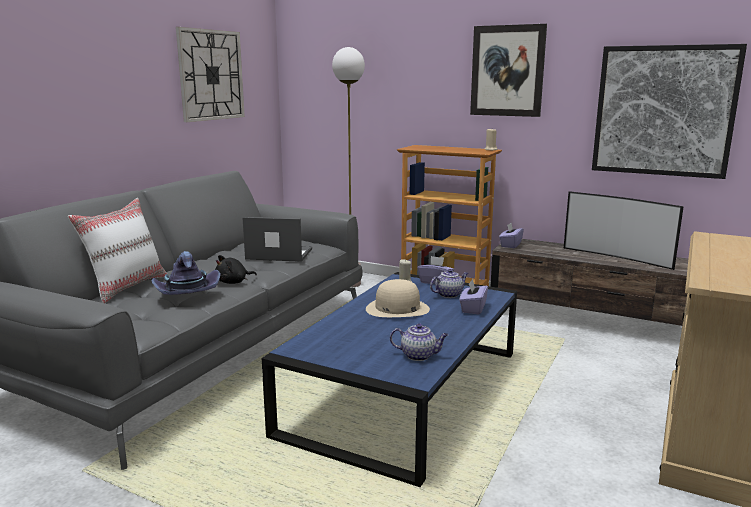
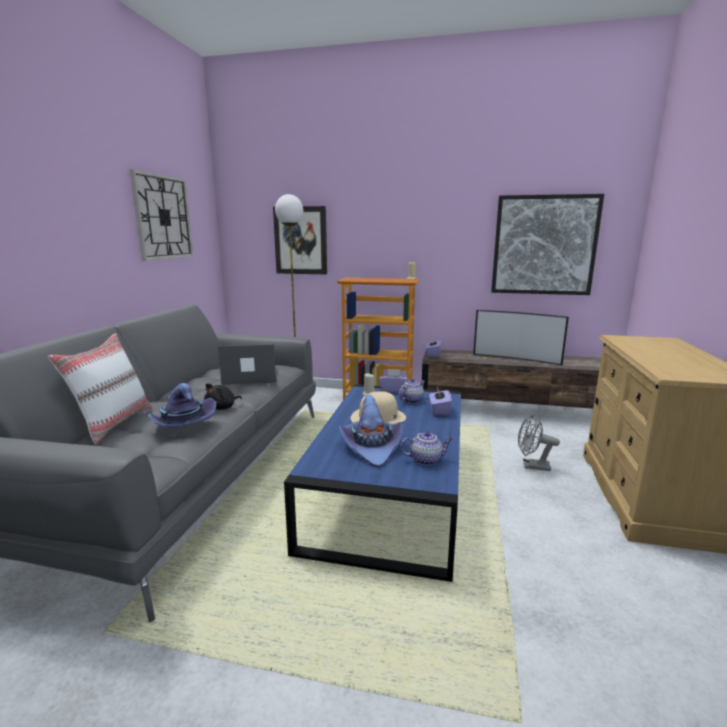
camera: 15 degrees left, 0 degrees up
picture [470,24,547,117] -> picture moved to [273,206,327,274]
none -> purple hat [338,394,403,468]
none -> grey fan [518,414,560,471]

